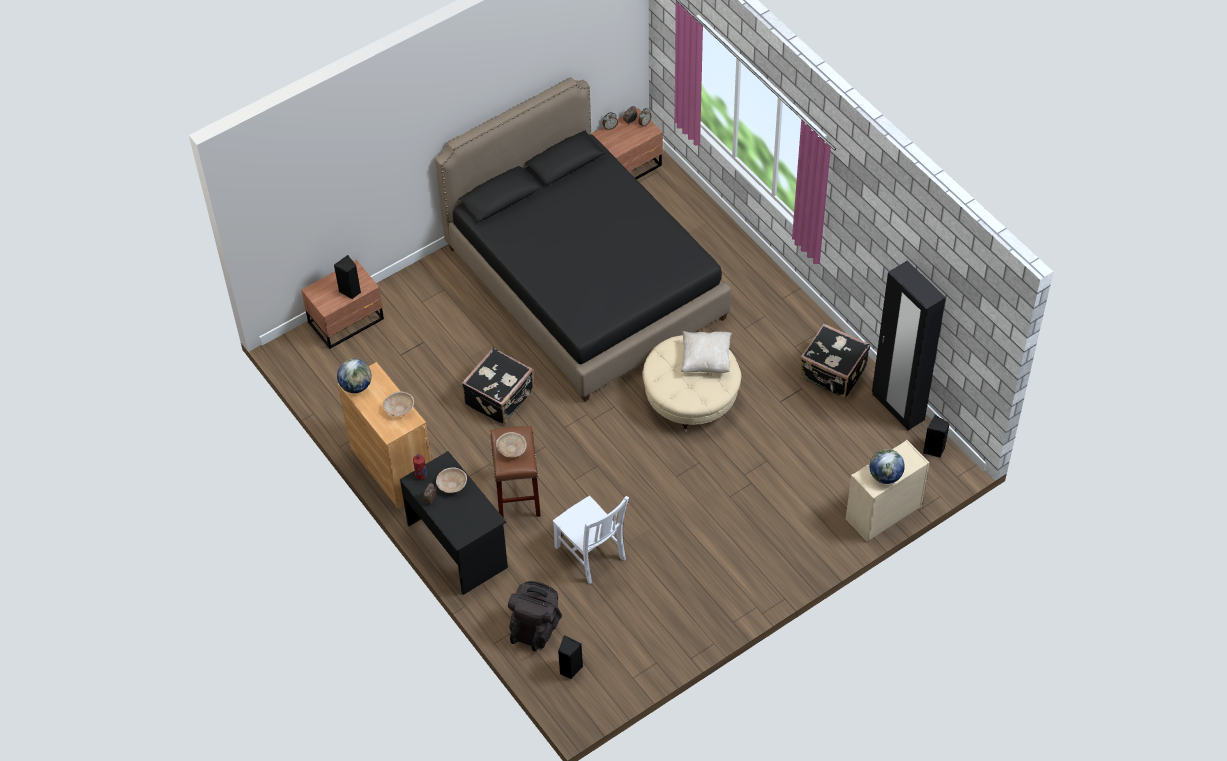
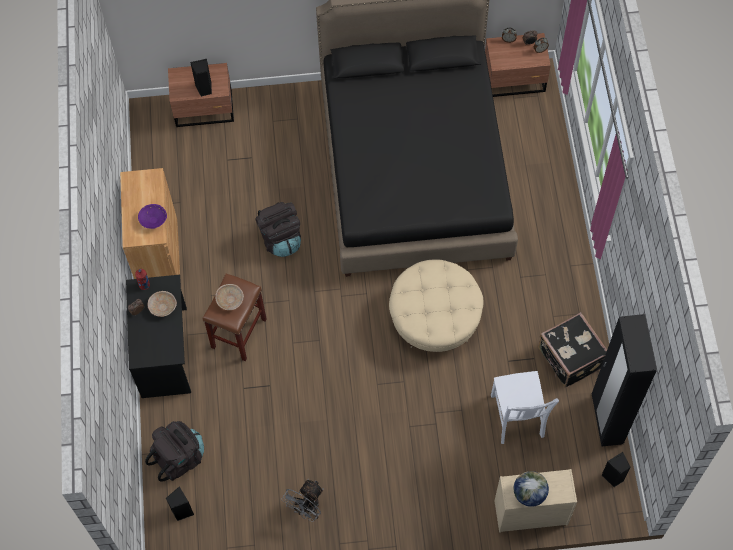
camera: 30 degrees right, 10 degrees up
globe [337,359,372,393] -> none
beige bowl [383,391,414,416] -> purple bowl [138,204,167,229]
black suitcase [462,347,534,425] -> black backpack [255,202,301,257]
white chair [553,496,629,584] -> white chair moved to [491,371,559,444]
beige pillow [681,331,732,373] -> none
none -> grey fan [281,479,324,522]

